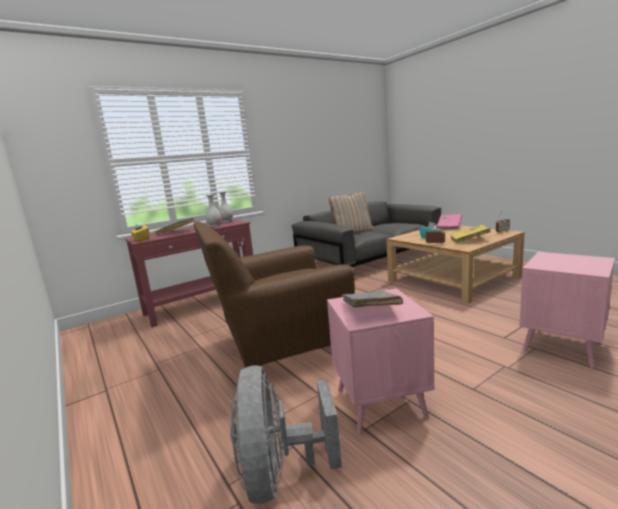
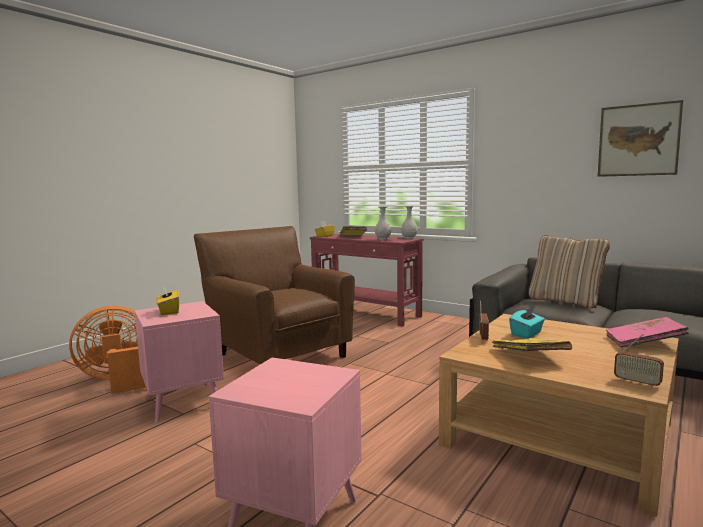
camera: 70 degrees right, 5 degrees down
grey fan [230,365,342,504] -> orange fan [69,306,146,394]
grey book [342,291,403,307] -> yellow tissue box [156,287,179,315]
none -> picture [598,100,683,177]

